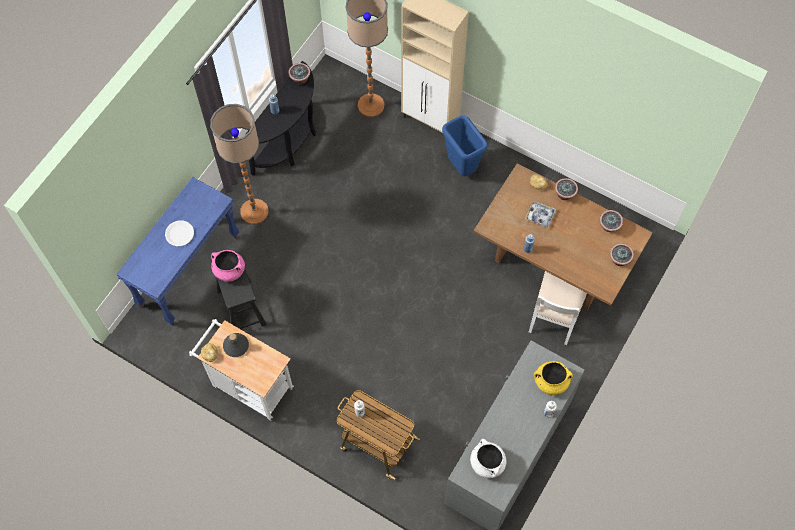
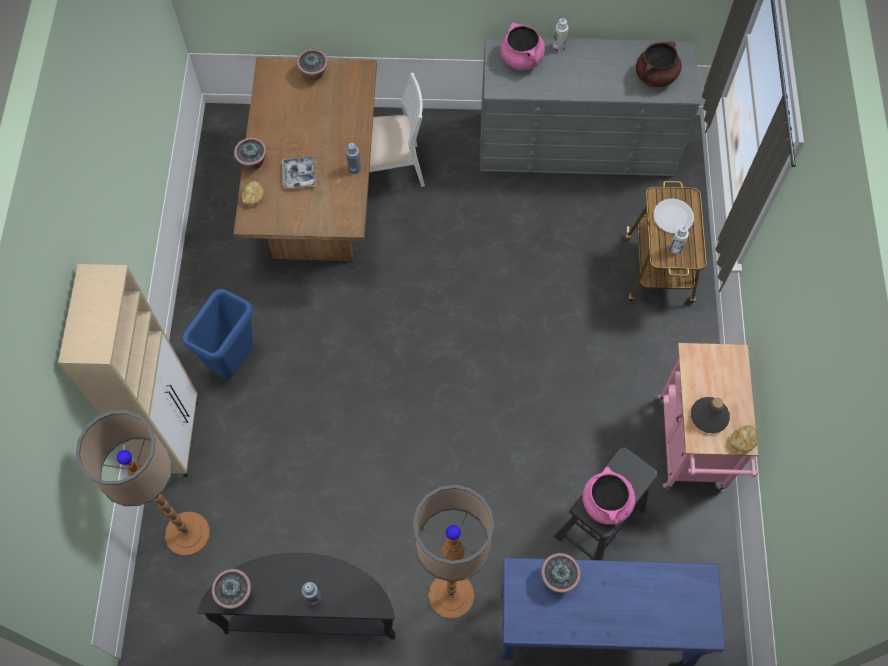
camera: 120 degrees left, 0 degrees up
white plate [165,220,194,246] -> white plate moved to [653,199,694,234]
white cart [189,319,294,421] -> pink cart [657,343,758,492]
white cooking pot [470,439,506,478] -> brown cooking pot [636,41,682,87]
yellow cooking pot [534,361,573,395] -> pink cooking pot [500,23,545,70]
potted plant [600,210,623,232] -> potted plant moved to [541,553,581,593]

